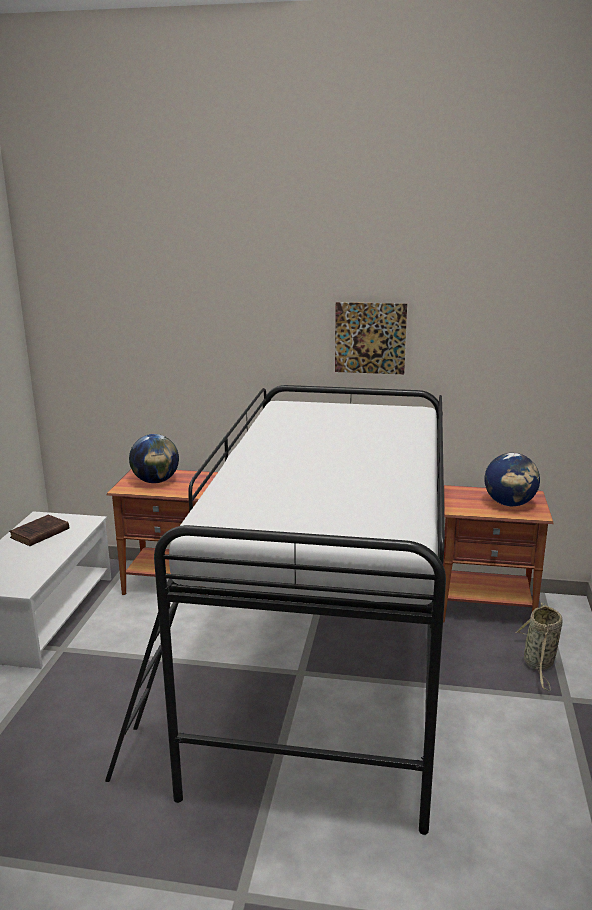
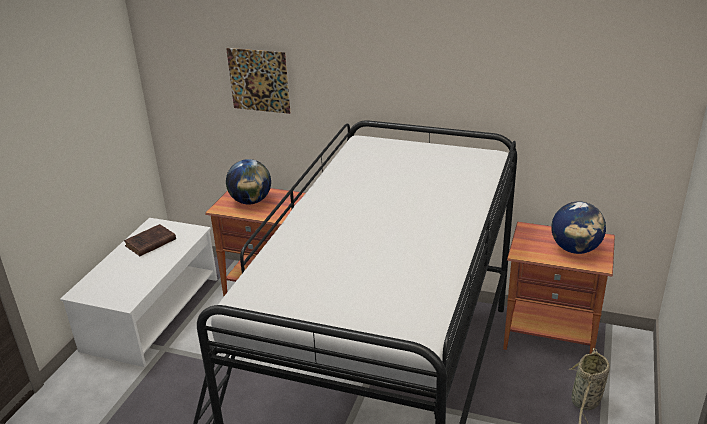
camera: 10 degrees right, 10 degrees up
picture [335,302,407,374] -> picture moved to [226,48,290,114]

